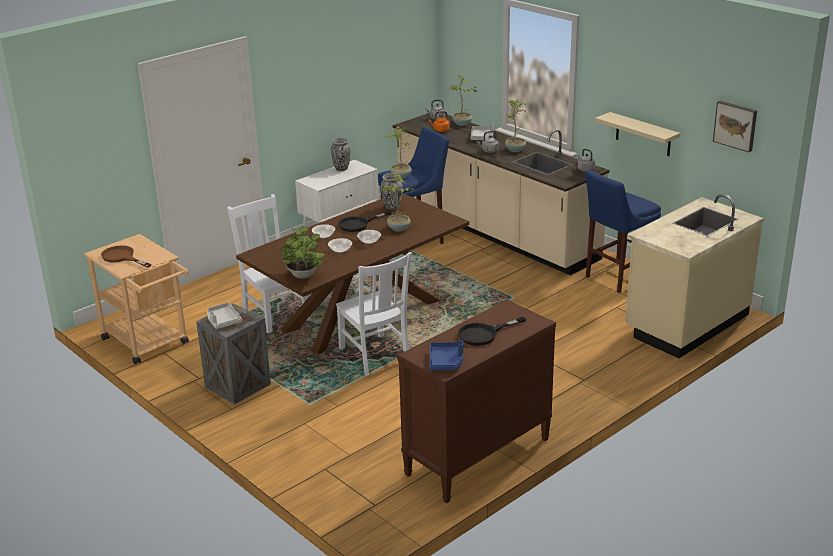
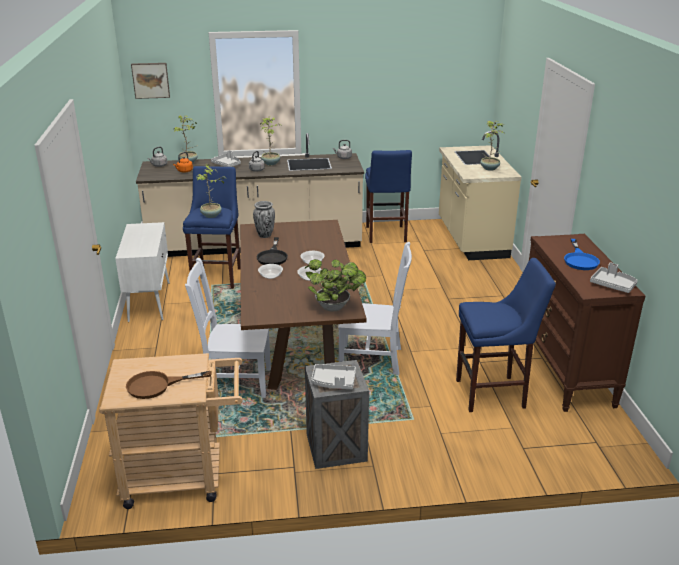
camera: 55 degrees left, 0 degrees up
vase [331,138,351,171] -> none
potted plant [383,172,414,232] -> potted plant moved to [480,121,505,171]
blue tray [430,340,463,370] -> grey tray [590,262,637,293]
black frying pan [458,317,526,346] -> blue frying pan [564,239,600,270]
beige shelf [595,112,680,156] -> none
picture [713,101,757,152] -> picture moved to [131,63,170,99]
none -> blue stool [456,258,556,412]

